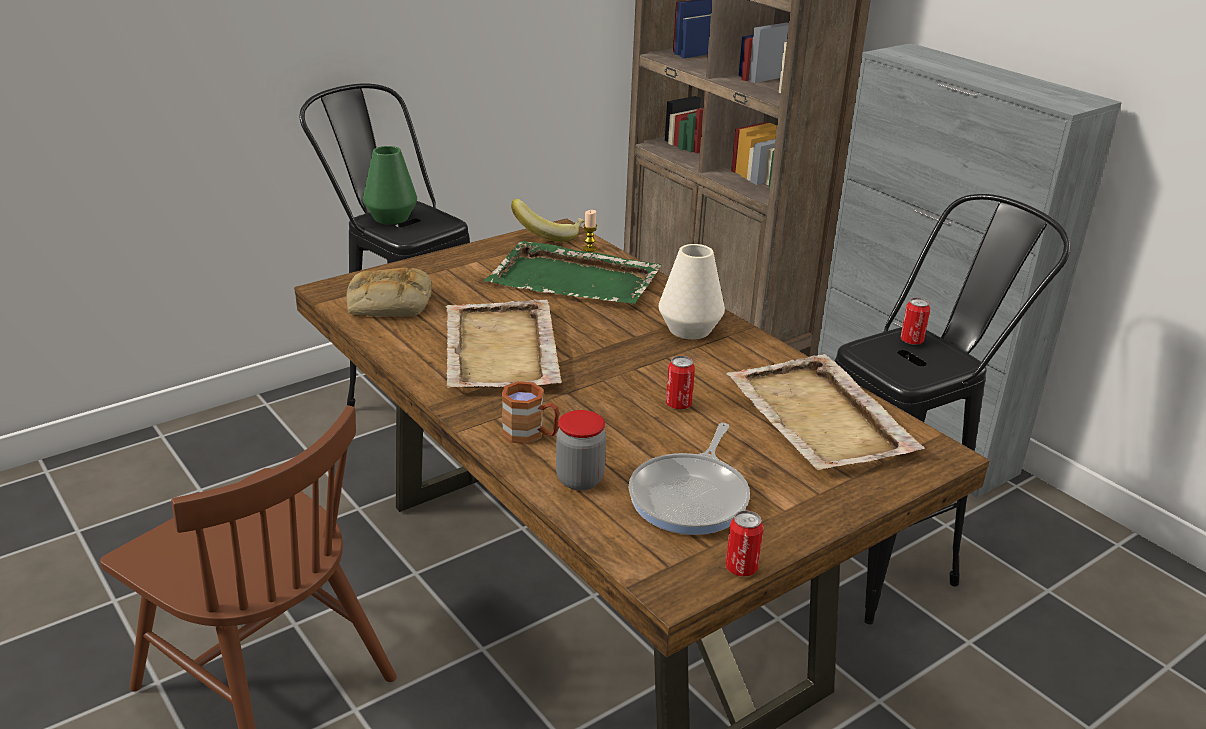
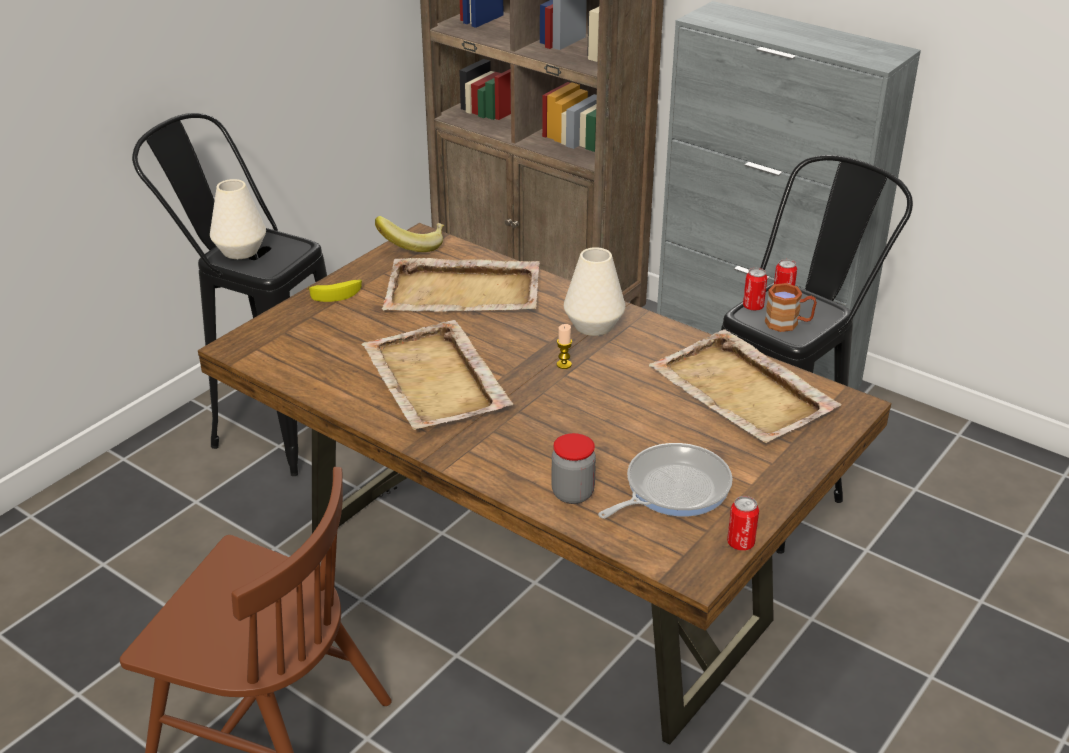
camera: 15 degrees left, 5 degrees up
bread [347,268,432,317] -> none
green vase [363,146,417,225] -> white vase [210,179,266,259]
green tray [484,241,661,304] -> beige tray [382,258,540,312]
brown mug [501,381,559,444] -> brown mug moved to [765,283,817,332]
candle [583,210,597,252] -> candle moved to [557,324,572,369]
frying pan [628,423,750,535] -> frying pan turned 135 degrees counterclockwise [598,443,733,519]
can [666,356,695,410] -> can moved to [743,268,767,311]
none -> banana [307,279,362,302]

